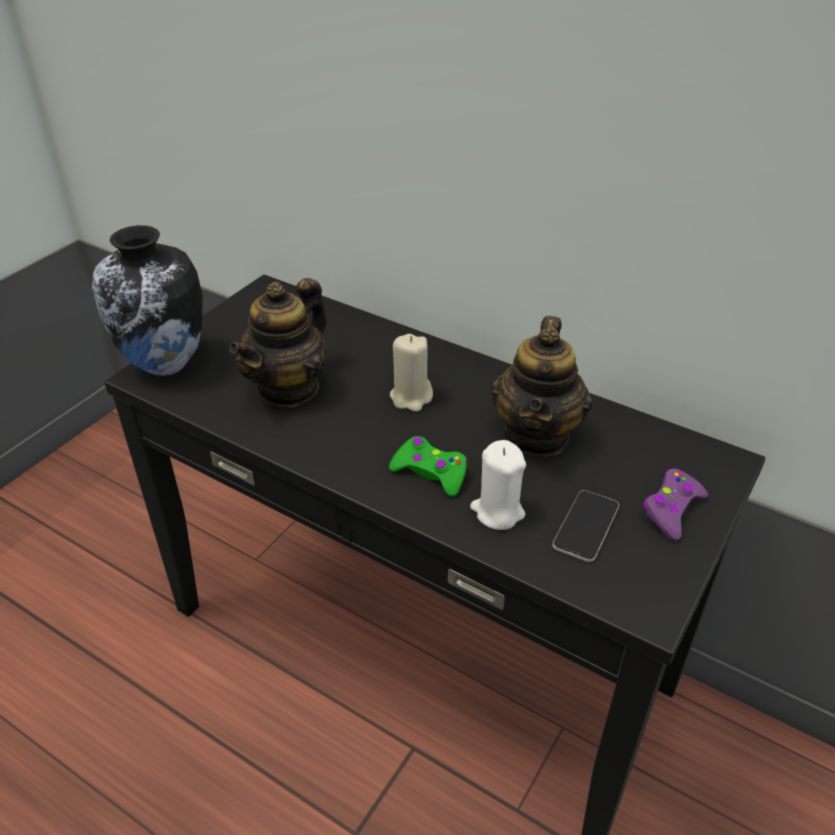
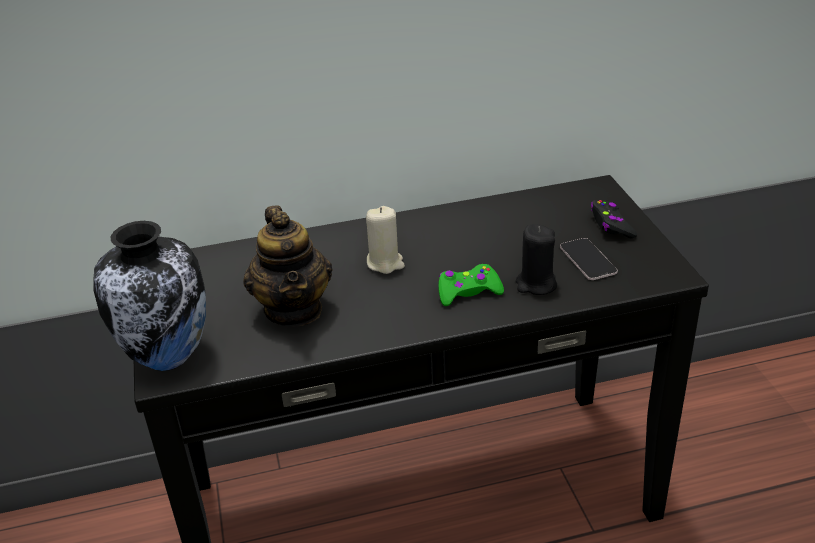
camera: 45 degrees left, 5 degrees down
white candle [470,440,526,530] -> black candle [516,224,557,295]
teapot [490,316,592,457] -> none
purple game controller [643,468,708,541] -> black game controller [591,200,637,239]

